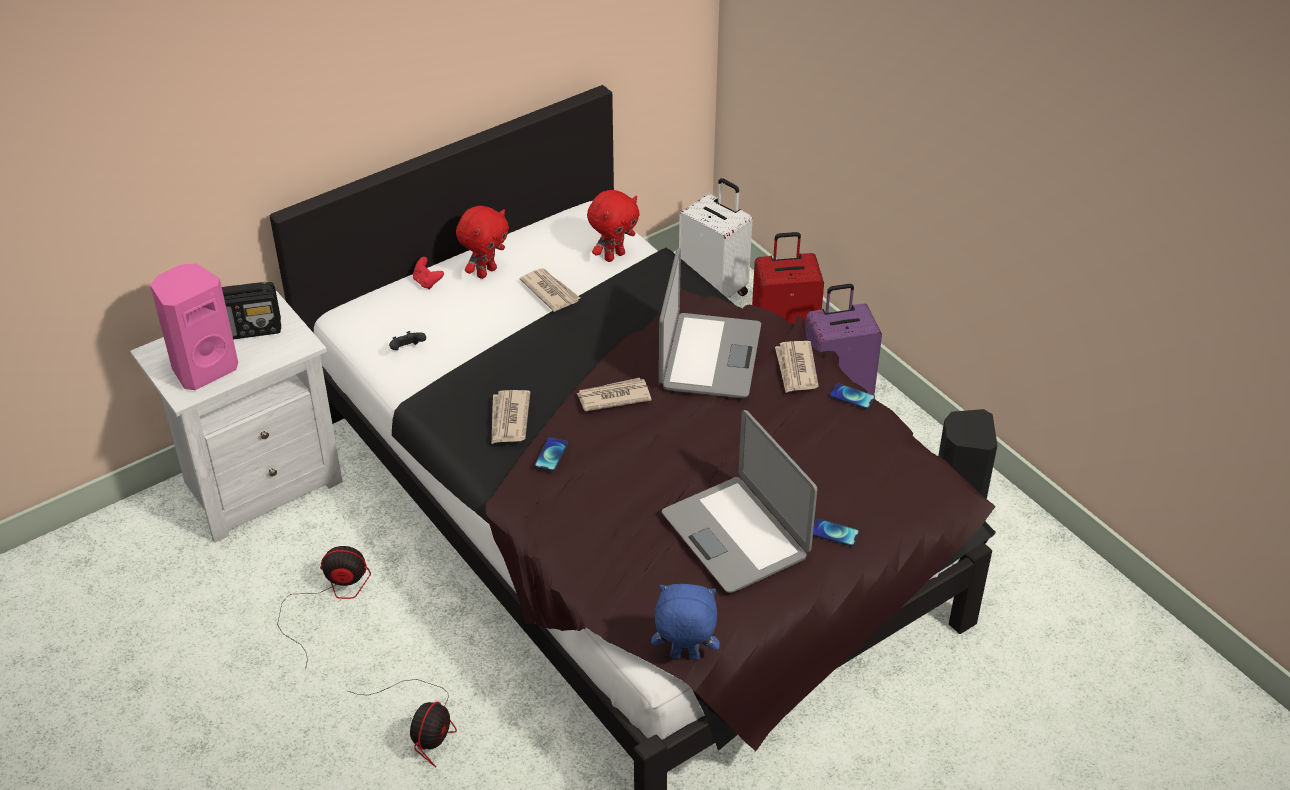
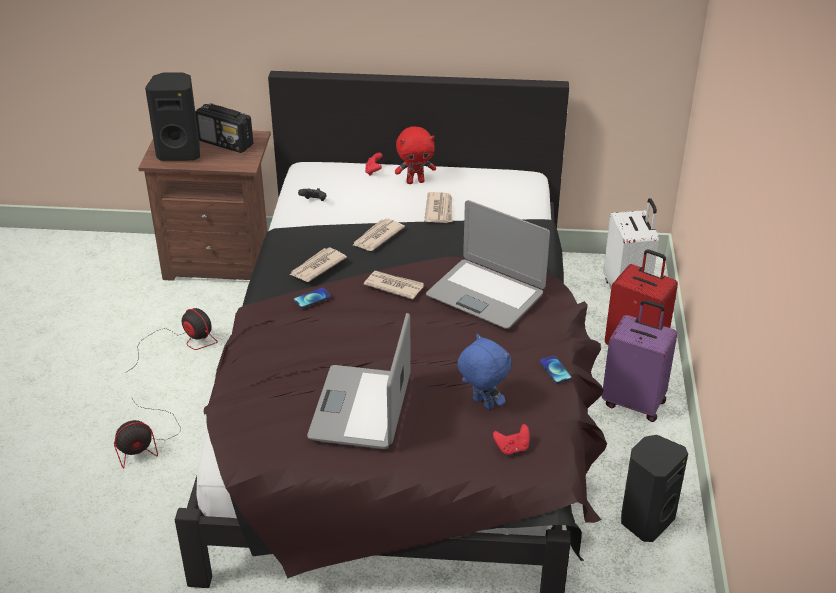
camera: 40 degrees right, 5 degrees down
white nightstand [130,291,343,543] -> brown nightstand [138,131,271,281]
pink speaker [150,263,238,390] -> black speaker [145,72,200,161]
red plush toy [587,190,640,262] -> none
blue plush toy [651,584,720,660] -> blue plush toy moved to [457,334,511,409]
laptop [659,248,761,398] -> laptop turned 75 degrees clockwise [426,200,550,329]
newspaper [775,341,819,393] -> newspaper moved to [352,218,405,251]
phone [813,519,859,547] -> none
none -> red game controller [493,424,529,455]

